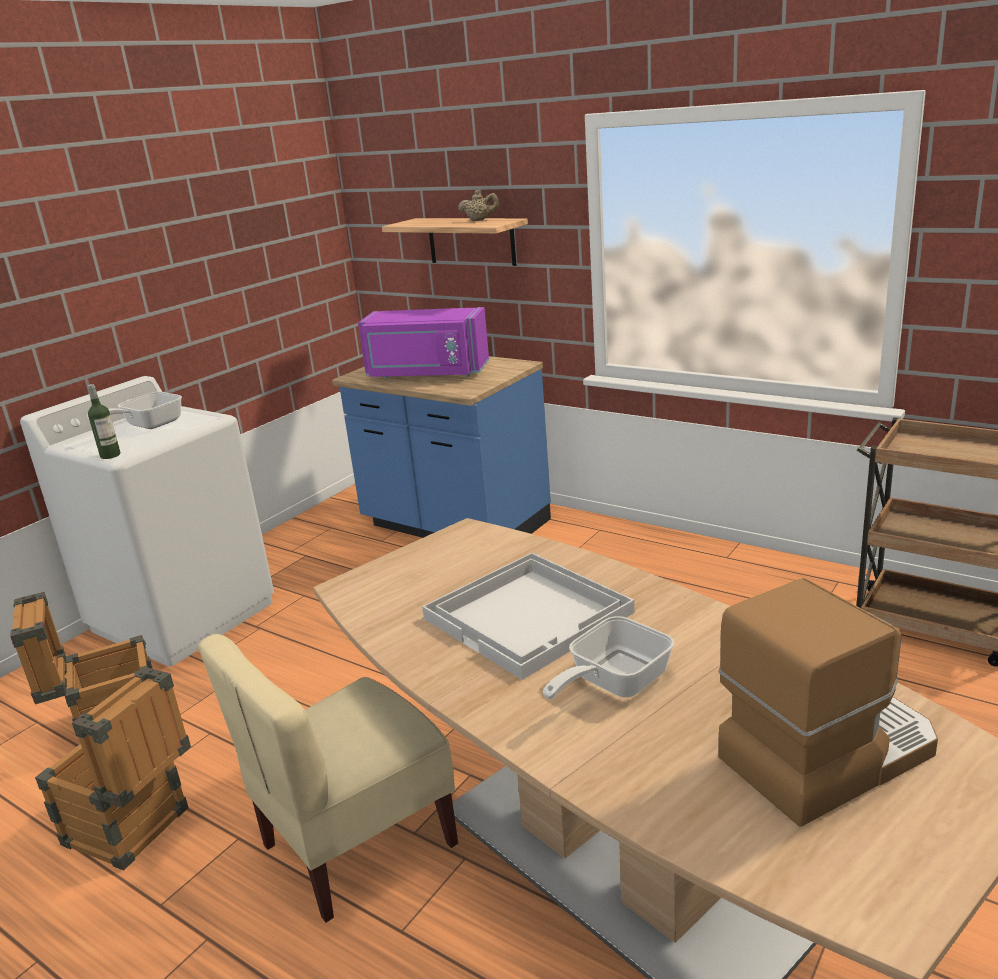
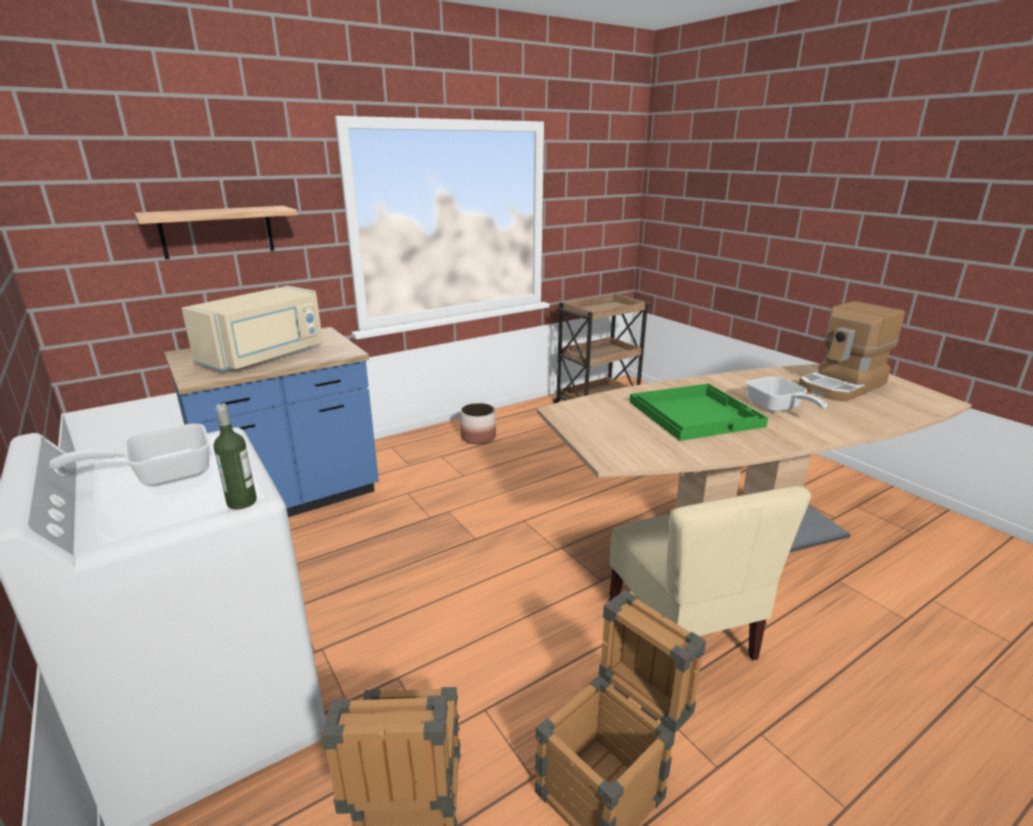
camera: 70 degrees left, 0 degrees up
frying pan [89,392,182,429] -> frying pan turned 90 degrees clockwise [49,423,210,486]
purple microwave [358,307,489,378] -> beige microwave [181,286,323,371]
white tray [422,553,635,680] -> green tray [629,384,768,441]
beige teapot [458,190,499,221] -> none
coffee machine [718,578,938,827] -> coffee machine turned 120 degrees counterclockwise [799,301,905,402]
none -> planter [460,403,496,444]

